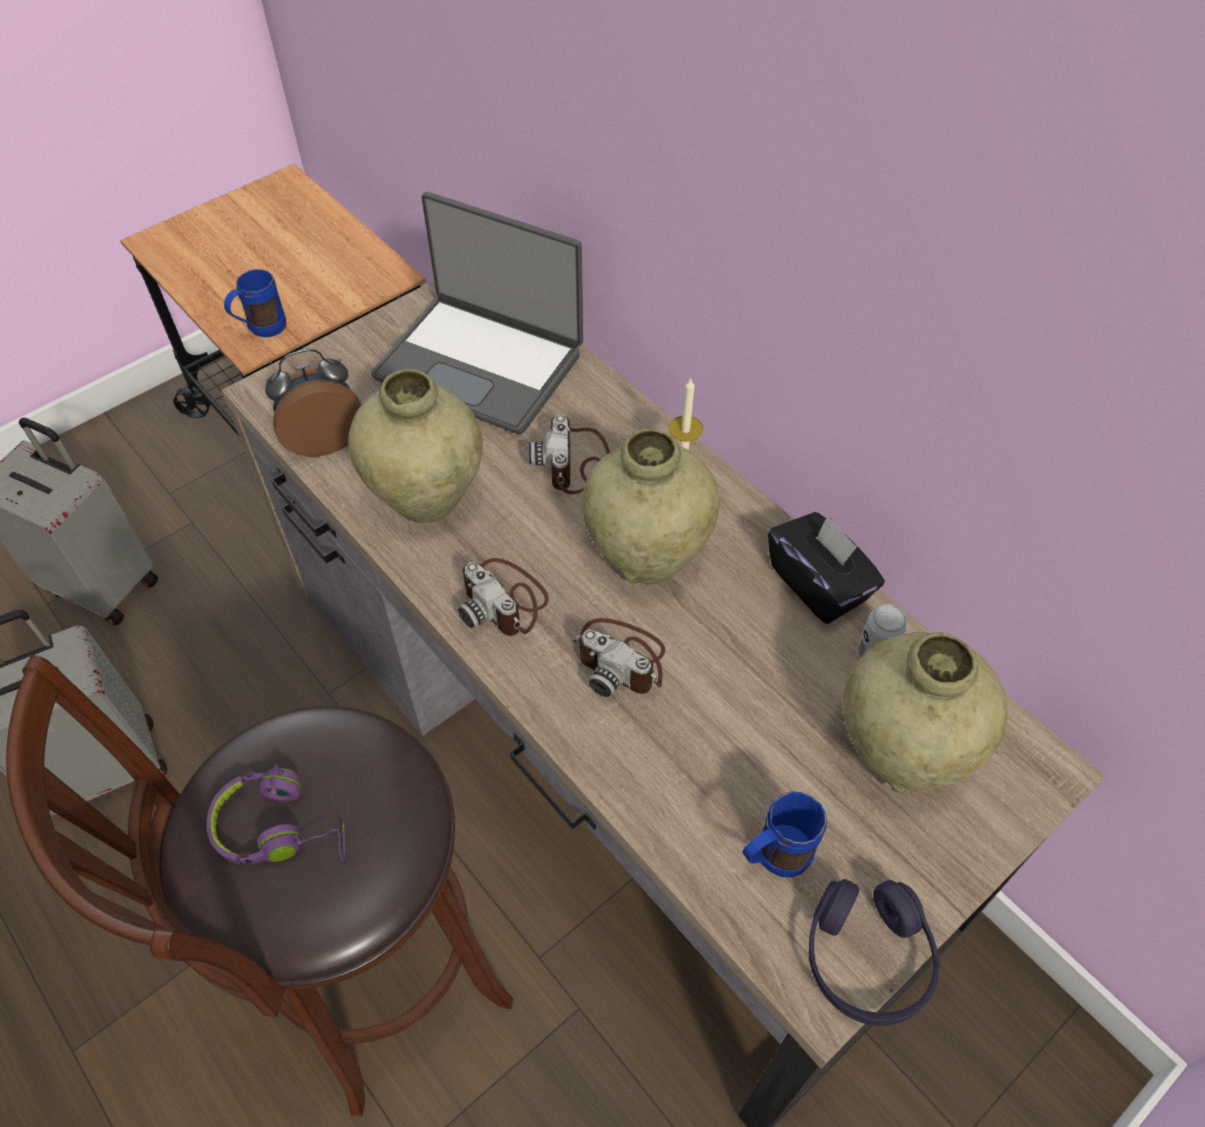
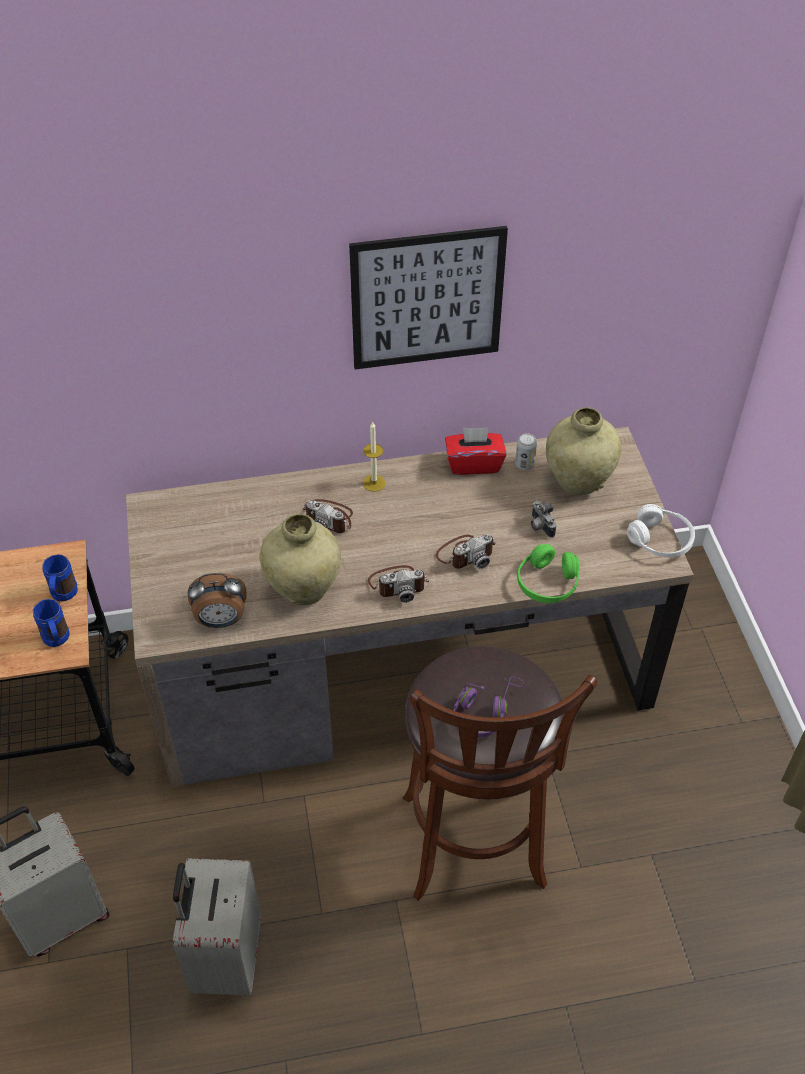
camera: 60 degrees left, 5 degrees down
alarm clock [265,349,361,457] -> alarm clock turned 105 degrees counterclockwise [187,573,247,628]
laptop [371,192,583,435] -> none
beige vase [581,429,720,584] -> none
blue mug [743,791,827,877] -> blue mug moved to [42,554,78,601]
black tissue box [768,512,885,624] -> red tissue box [445,427,507,475]
purple headphones [809,879,940,1026] -> white headphones [627,504,695,557]
none -> picture [349,226,508,369]
none -> green headphones [517,544,579,603]
none -> camera [531,501,556,538]

